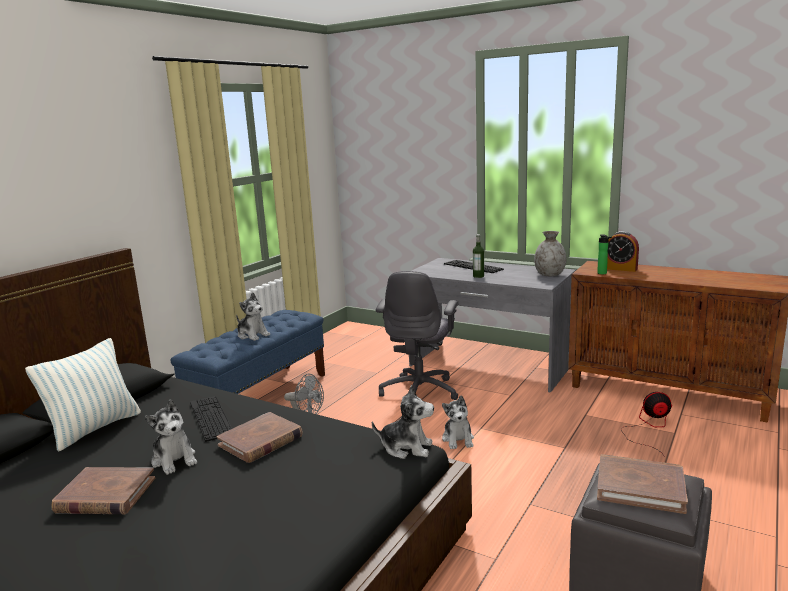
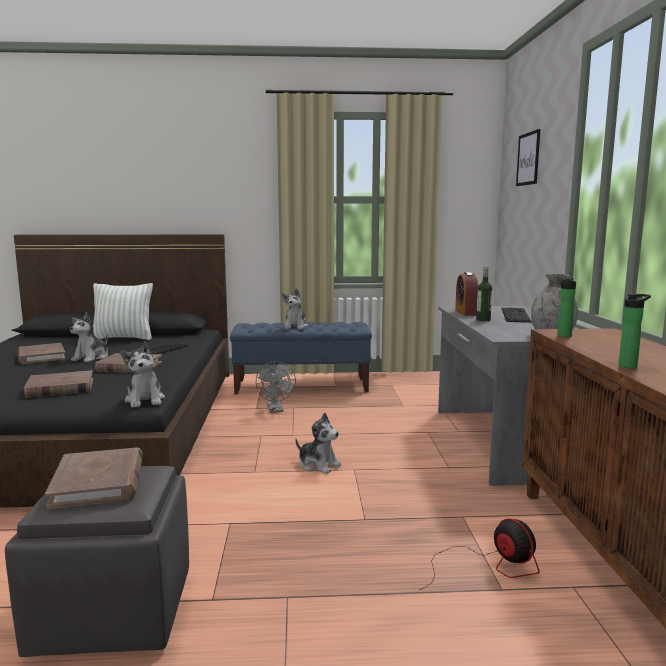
camera: 55 degrees right, 5 degrees down
grey office chair [376,271,458,400] -> none
plush toy [442,395,474,449] -> plush toy turned 105 degrees counterclockwise [295,413,341,474]
alarm clock [607,231,639,272] -> alarm clock moved to [455,272,478,316]
none -> brown book [24,371,93,398]
none -> picture [516,129,540,186]
none -> bottle [618,293,651,369]

